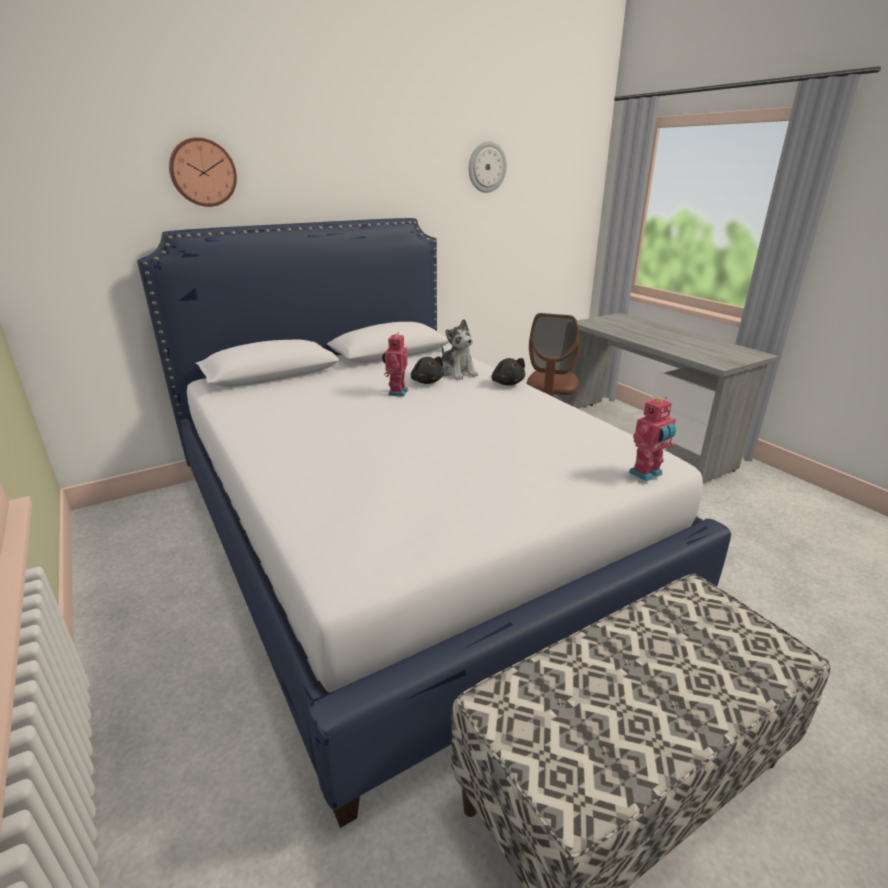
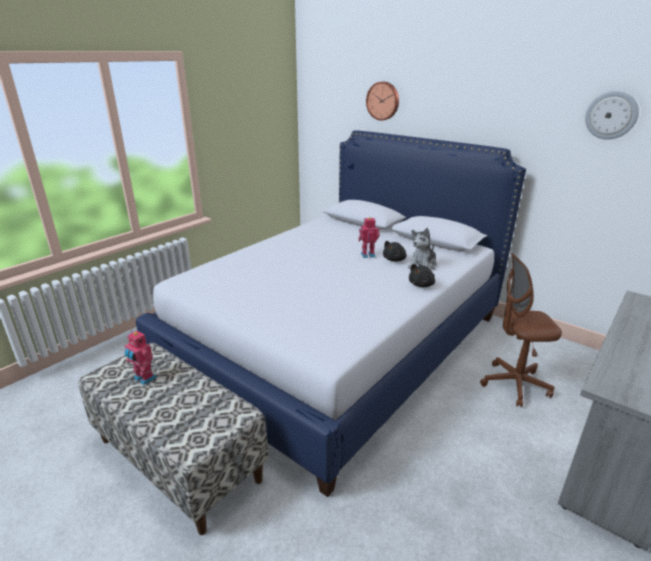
camera: 70 degrees right, 0 degrees up
toy robot [629,397,676,482] -> toy robot moved to [125,331,157,385]

